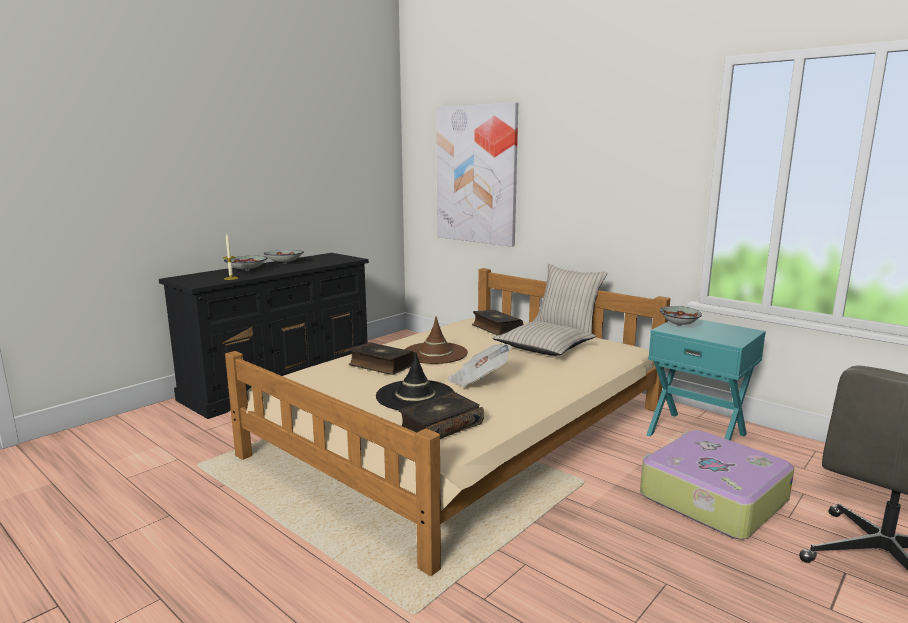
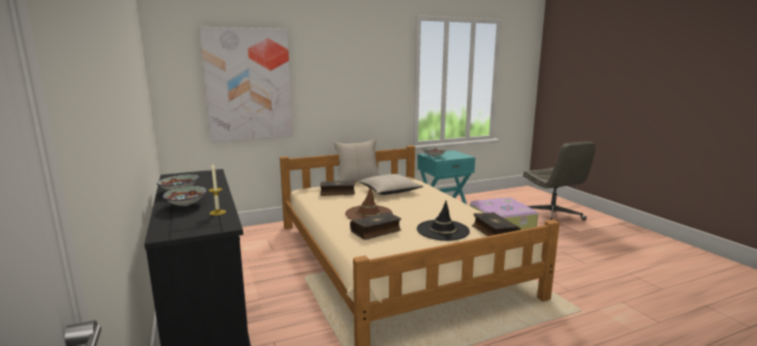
camera: 65 degrees left, 0 degrees up
newspaper [447,344,512,387] -> none

